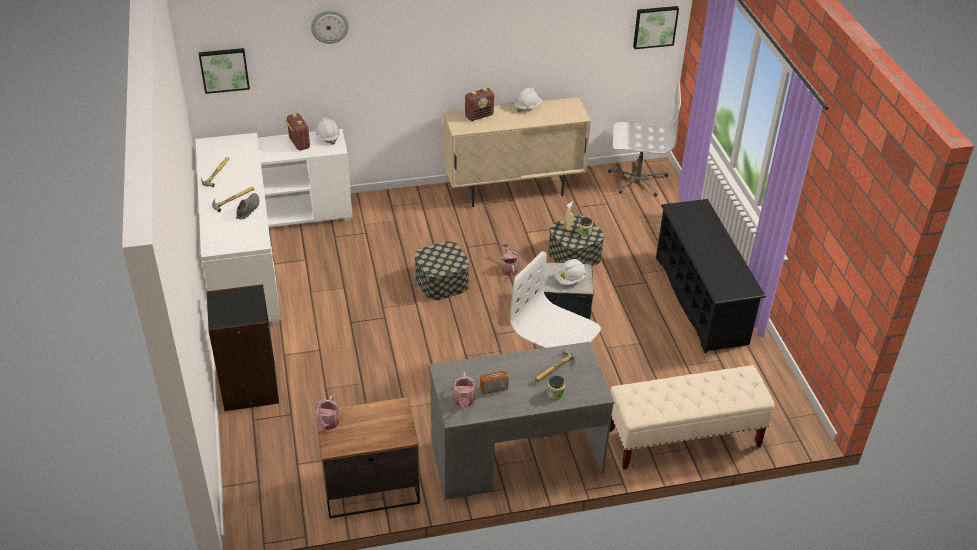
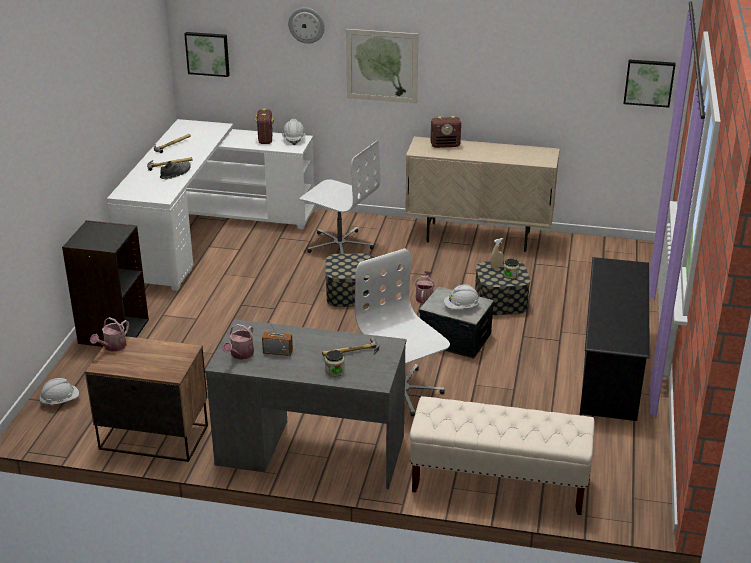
camera: 25 degrees right, 10 degrees down
white hard hat [514,88,542,112] -> white hard hat moved to [39,378,79,406]
white office chair [608,82,681,196] -> white office chair moved to [299,141,381,254]
none -> picture [346,29,419,103]

